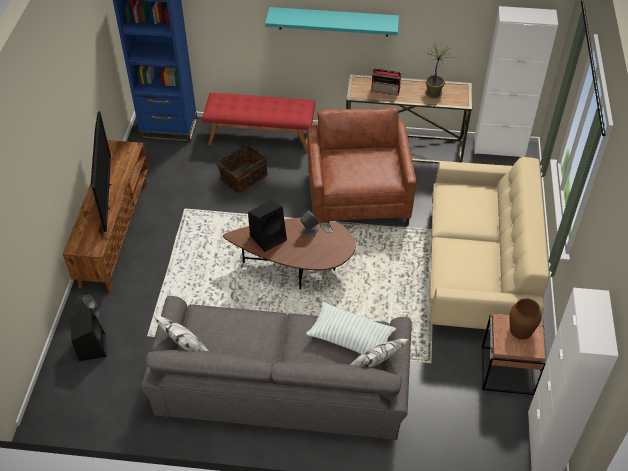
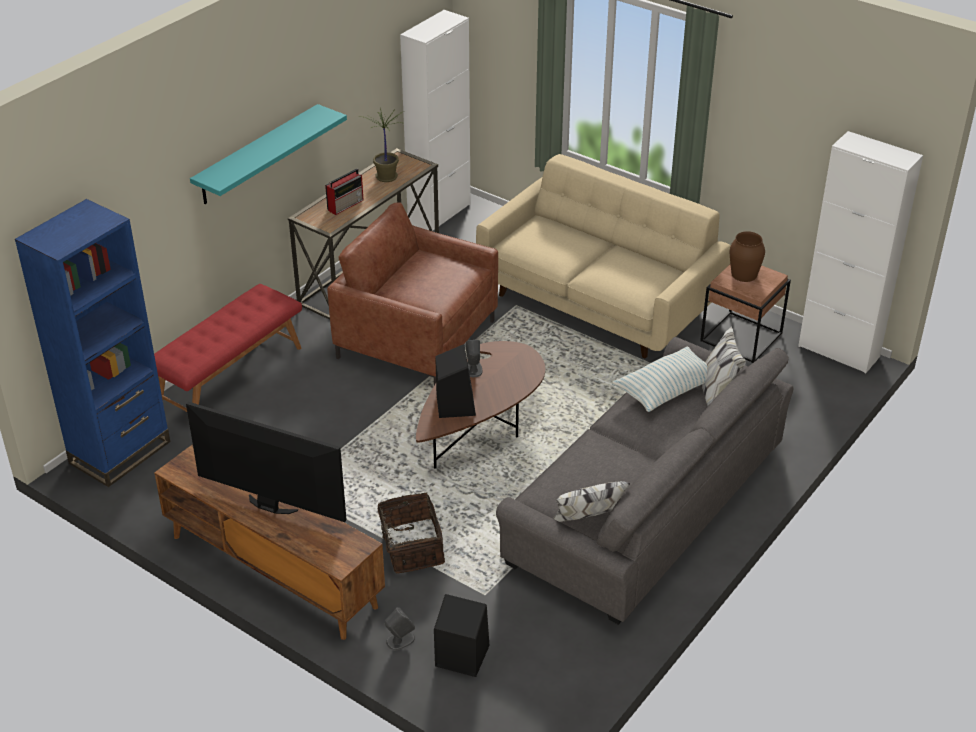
camera: 60 degrees left, 10 degrees down
basket [214,144,267,194] -> basket moved to [373,492,445,574]

